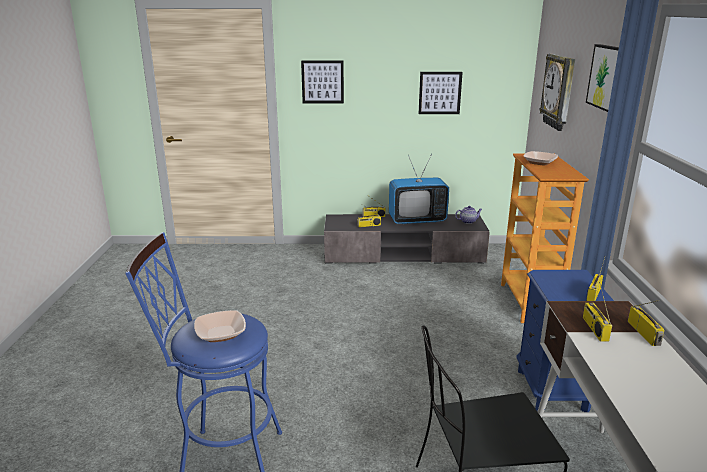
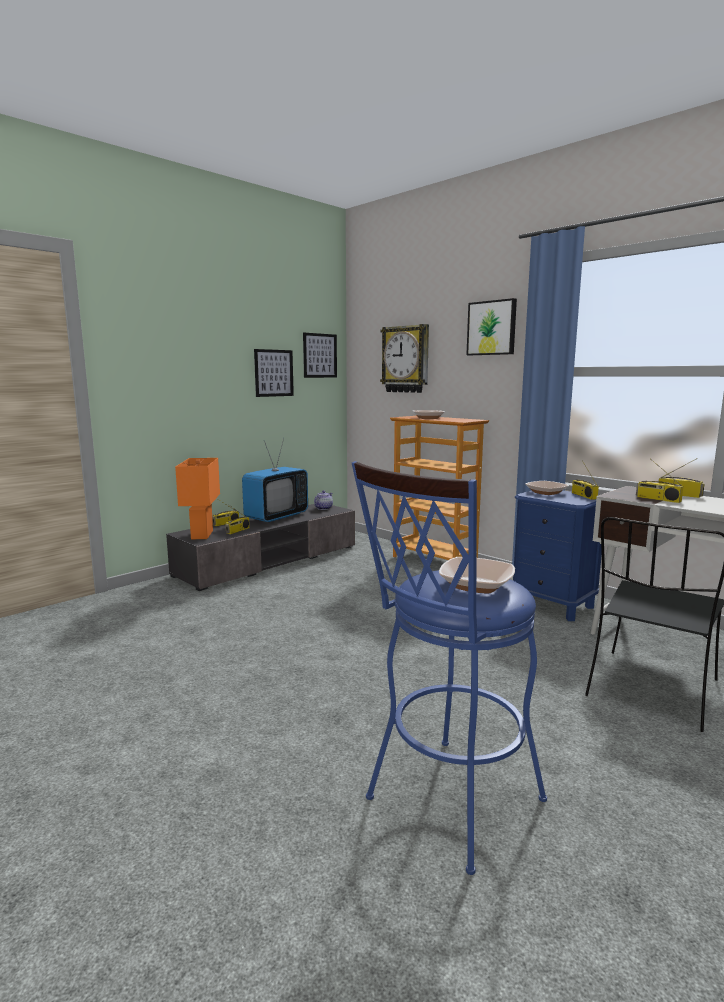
camera: 45 degrees left, 10 degrees down
picture [301,60,344,103] -> picture moved to [303,333,337,378]
none -> orange table lamp [175,458,220,539]
none -> bowl [526,481,569,495]

